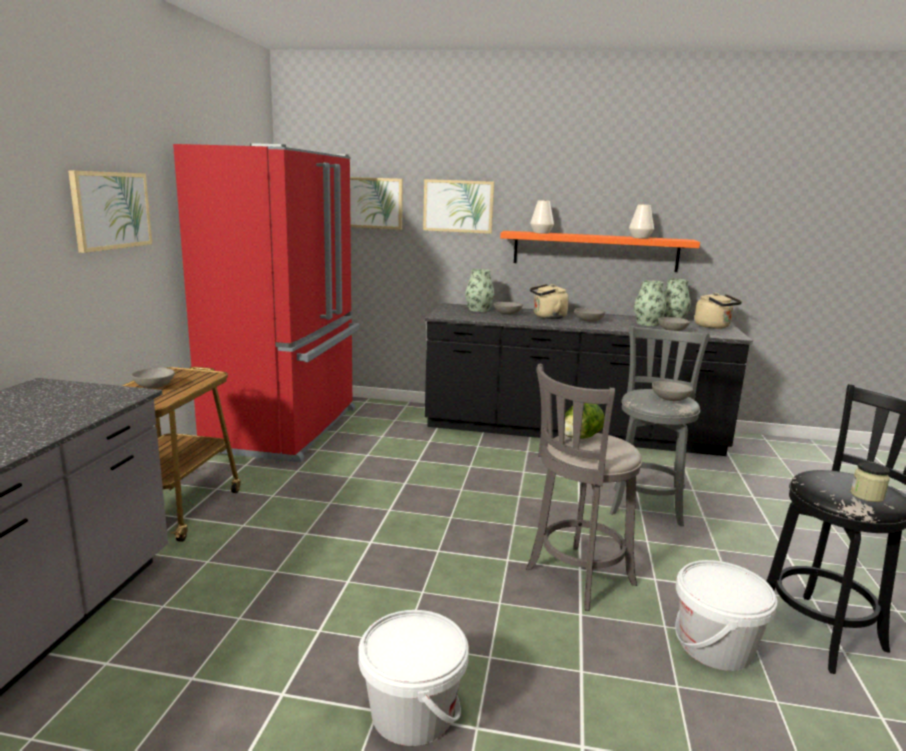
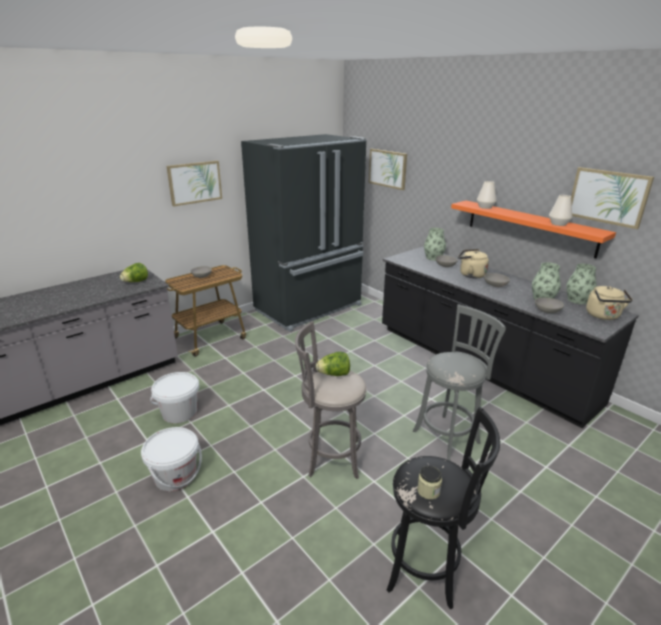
camera: 40 degrees right, 10 degrees up
red fridge [173,143,359,463] -> black fridge [241,134,367,332]
picture [423,179,494,234] -> picture moved to [571,167,654,229]
grey bowl [652,381,693,401] -> none
white bucket [675,560,778,671] -> white bucket moved to [150,372,199,423]
none -> lettuce [120,263,148,282]

